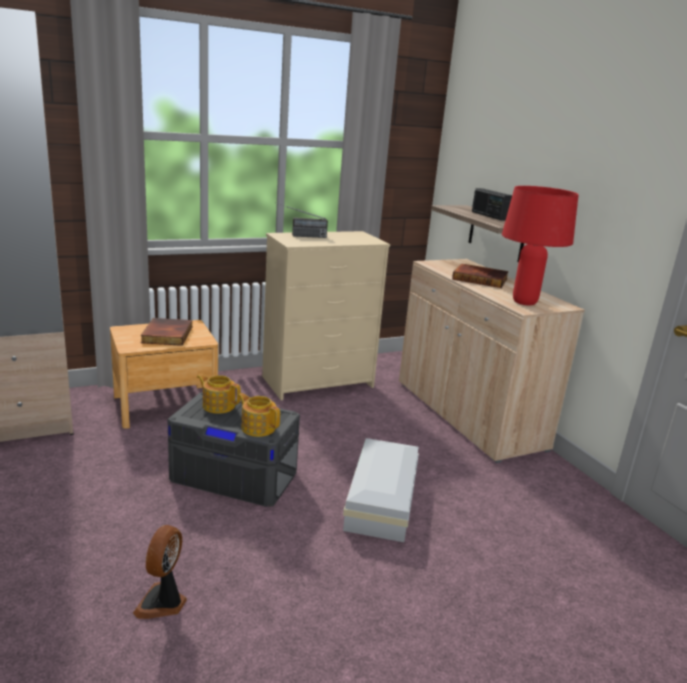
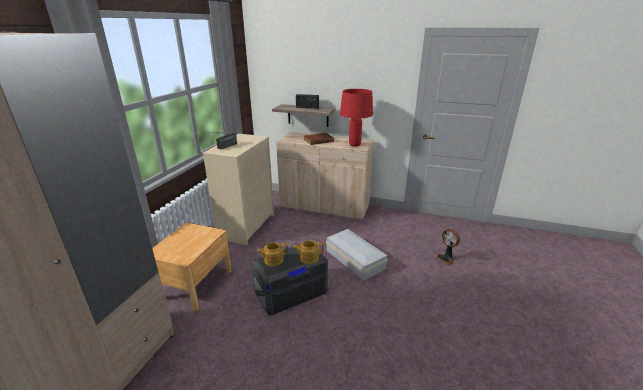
camera: 45 degrees left, 5 degrees up
fan [133,525,187,619] -> fan moved to [435,229,460,266]
book [140,318,192,346] -> none

